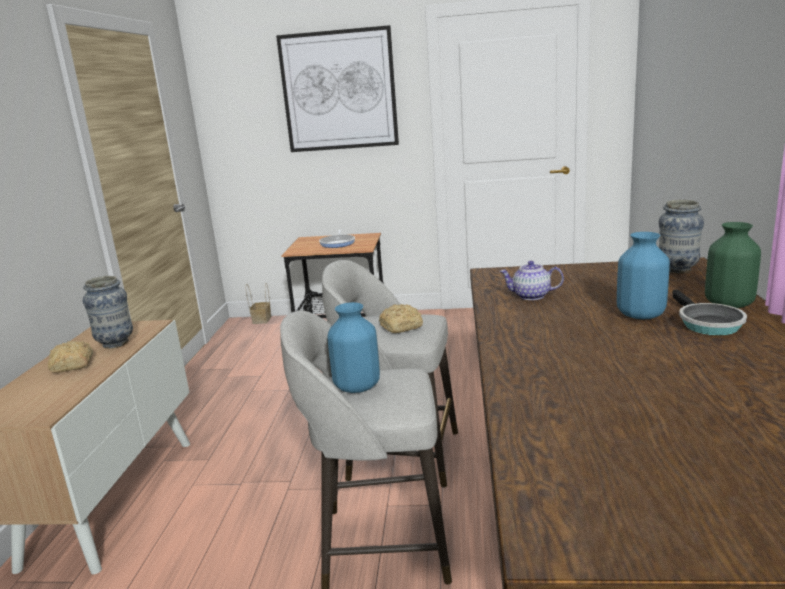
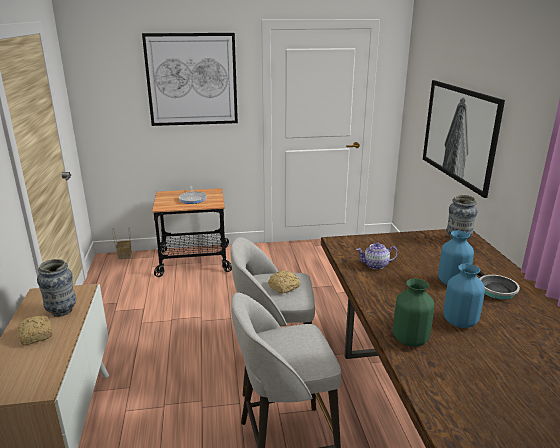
camera: 15 degrees left, 5 degrees up
blue vase [327,302,380,393] -> blue vase moved to [443,264,485,328]
green vase [705,222,761,308] -> green vase moved to [393,279,434,347]
none -> picture [423,80,505,198]

